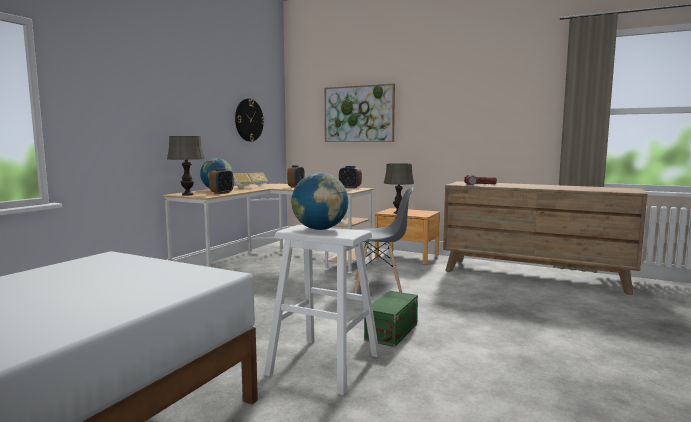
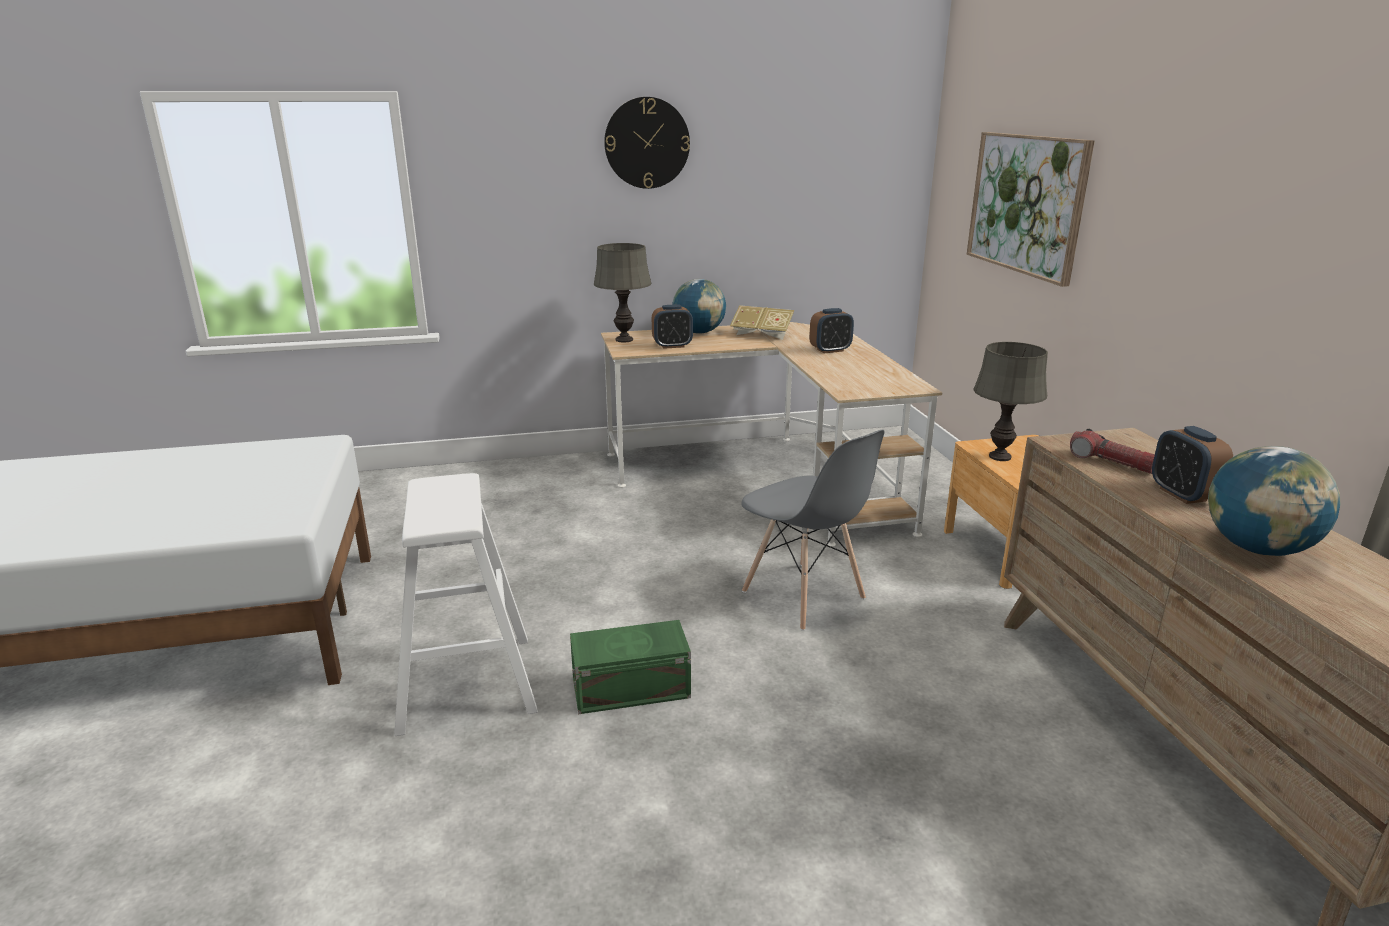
camera: 50 degrees right, 15 degrees up
wall clock [235,99,265,142] -> wall clock moved to [604,97,690,189]
globe [291,173,348,230] -> globe moved to [1208,446,1341,556]
alarm clock [339,166,362,189] -> alarm clock moved to [1152,426,1233,504]

